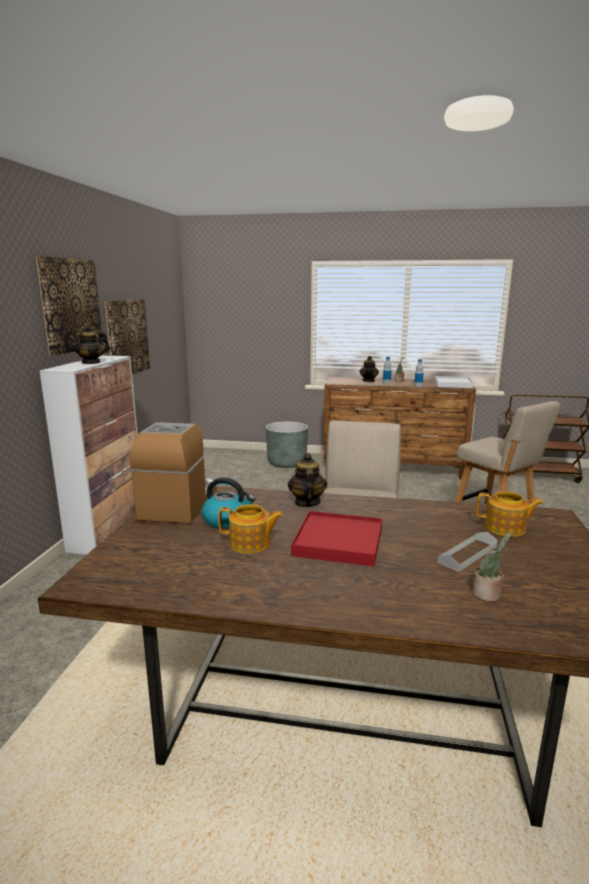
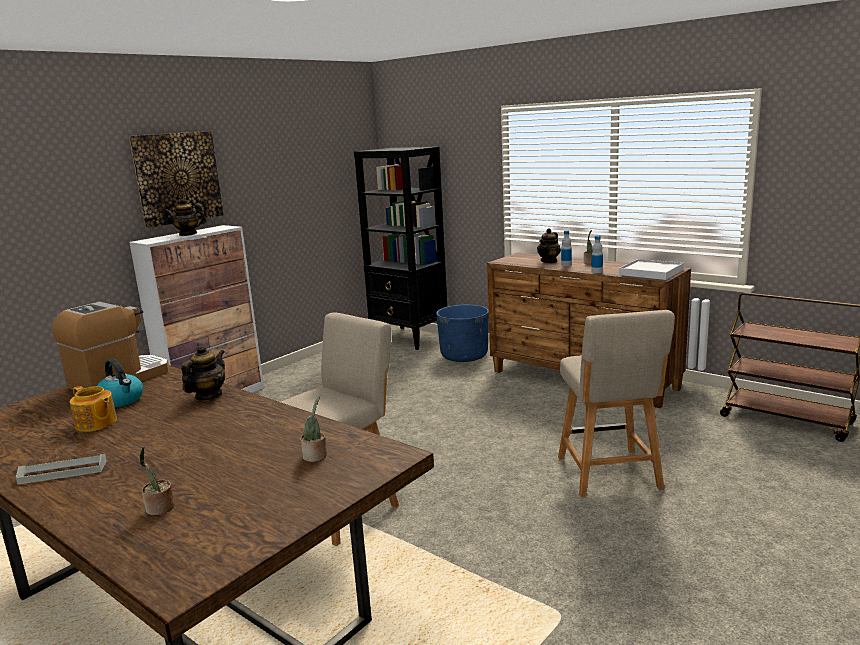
camera: 30 degrees right, 0 degrees up
picture [105,299,150,374] -> none
grey planter [266,421,308,468] -> blue planter [436,305,489,362]
red tray [291,511,382,567] -> none
grey tray [438,532,498,572] -> grey tray moved to [16,454,107,484]
teapot [476,491,543,537] -> potted plant [300,396,327,462]
none -> black bookcase [354,147,447,350]

